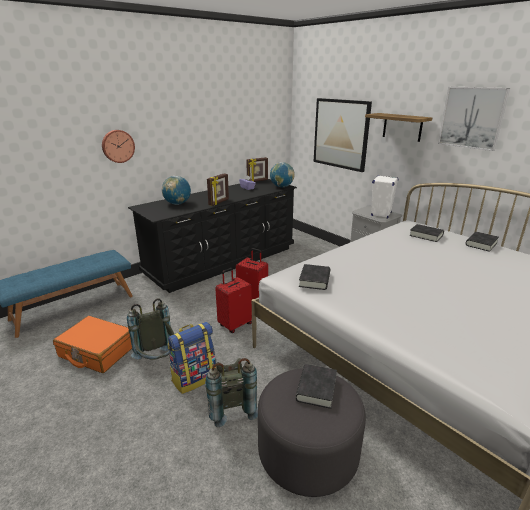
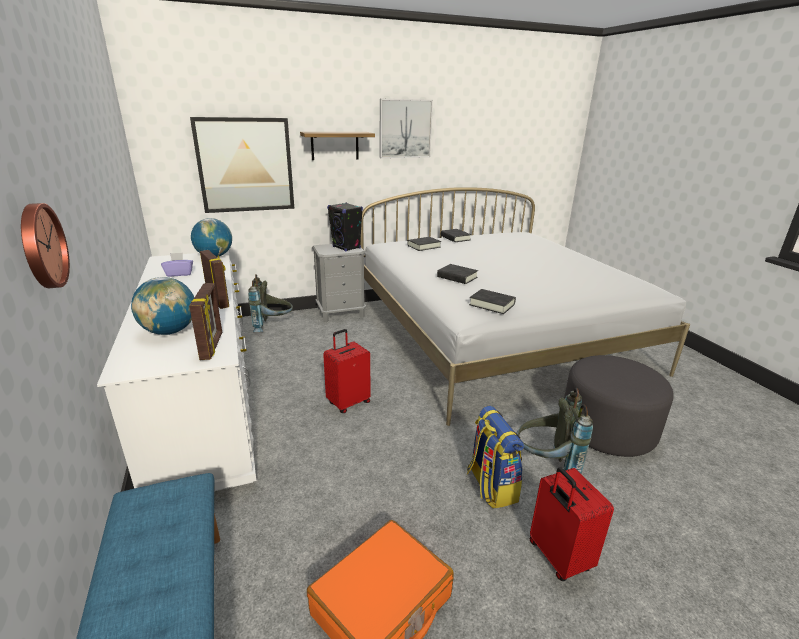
camera: 70 degrees left, 0 degrees up
grey backpack [127,298,174,360] -> grey backpack moved to [248,274,293,332]
black dresser [128,179,297,293] -> white dresser [97,251,257,491]
red suitcase [215,268,252,333] -> red suitcase moved to [530,467,614,581]
picture frame [246,157,268,182] -> picture frame moved to [189,283,222,360]
black book [296,364,337,409] -> black book moved to [437,264,478,284]
white speaker [371,175,398,218] -> black speaker [327,203,363,252]

